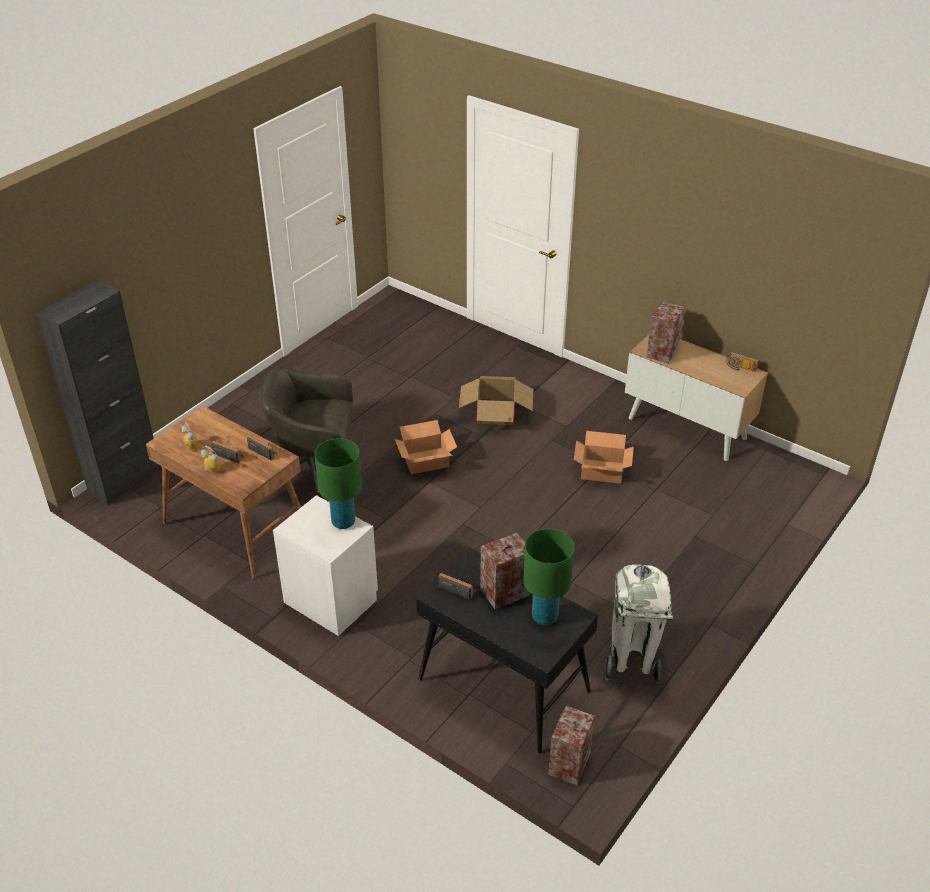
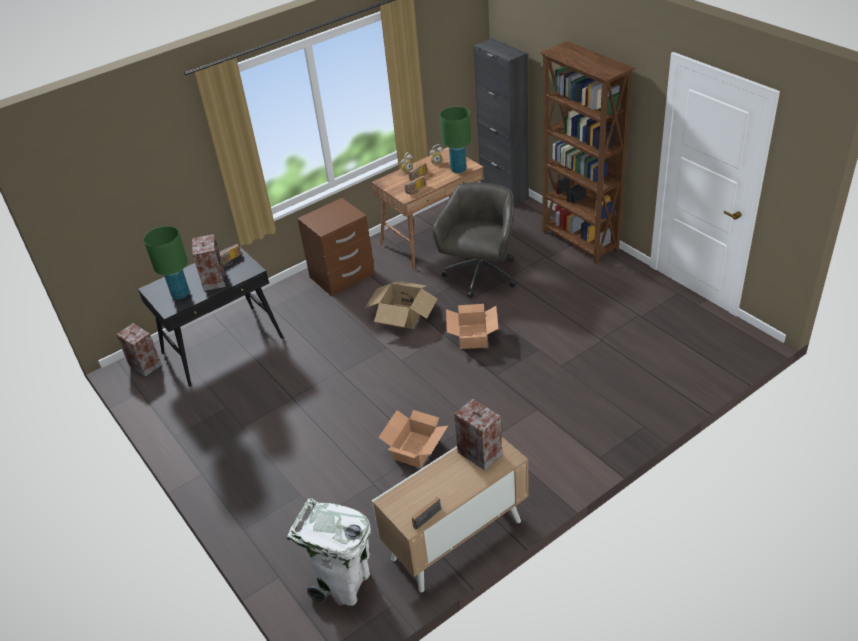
camera: 110 degrees right, 0 degrees up
white nightstand [273,495,378,636] -> brown nightstand [297,198,374,296]
green table lamp [314,438,362,529] -> green table lamp moved to [440,107,471,173]
cardboard box [459,376,533,425] -> cardboard box moved to [365,281,437,329]
white trash can [605,564,674,683] -> white trash can moved to [287,498,371,606]
none -> brown bookcase [539,41,634,264]

